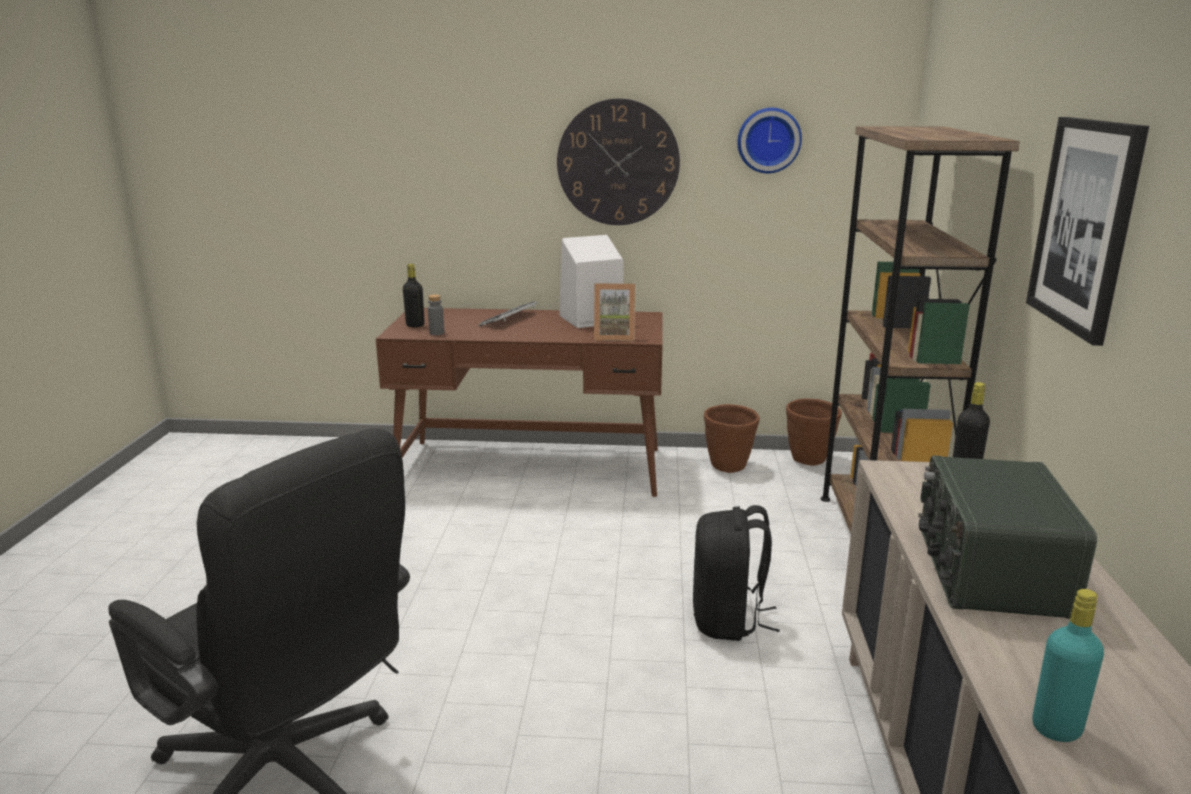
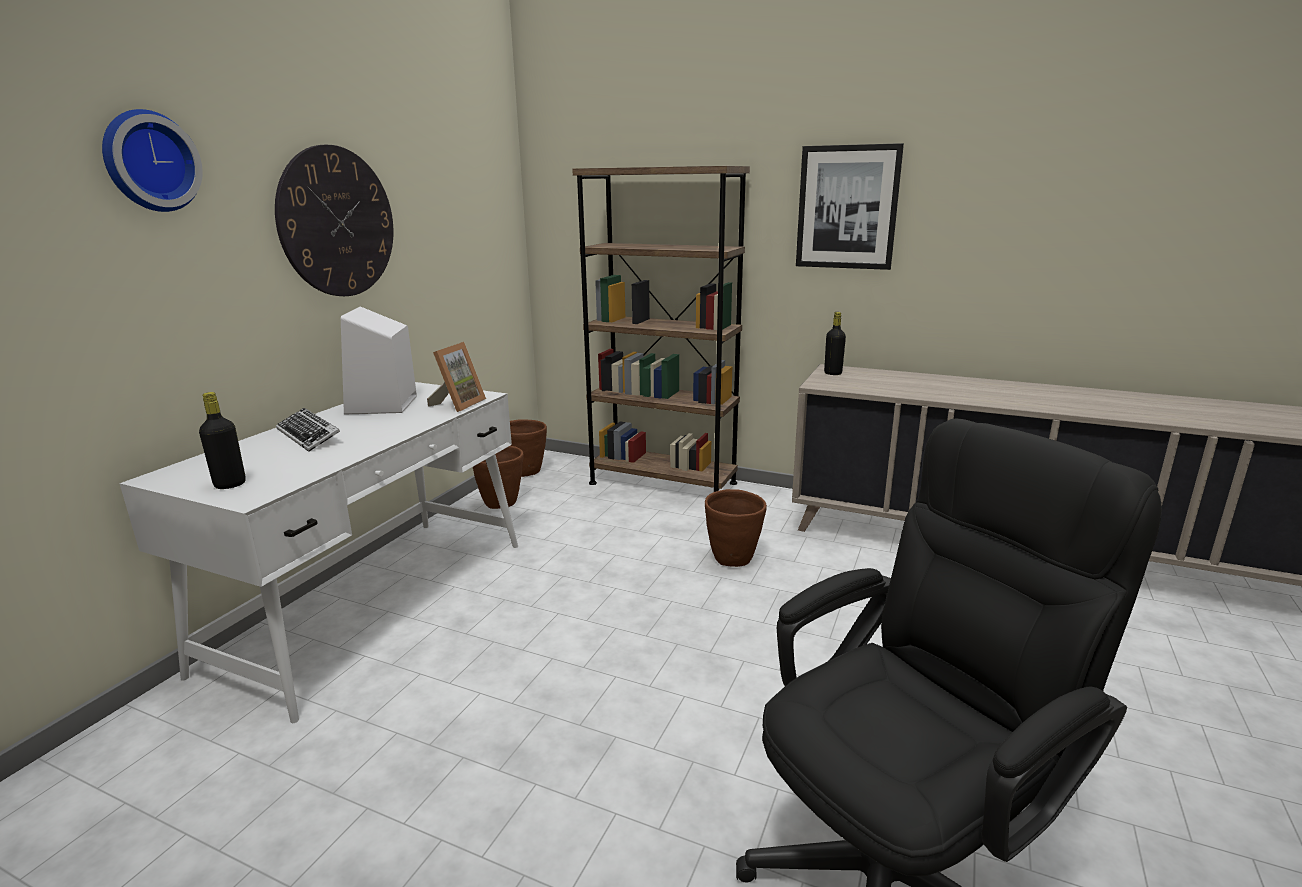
camera: 70 degrees left, 0 degrees up
brown desk [376,308,663,497] -> white desk [119,382,518,723]
grey bottle [428,294,444,335] -> none
black backpack [693,505,780,641] -> brown planter [705,489,767,567]
wall clock [737,108,802,173] -> wall clock moved to [102,109,203,212]
radio [918,455,1097,619] -> none
turquoise bottle [1032,589,1104,742] -> none

